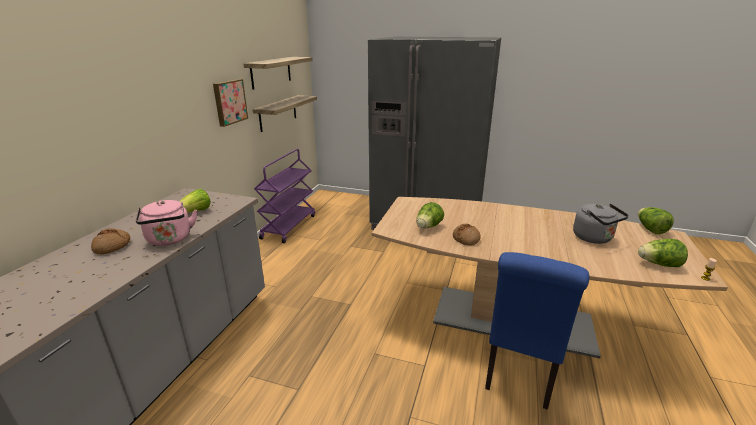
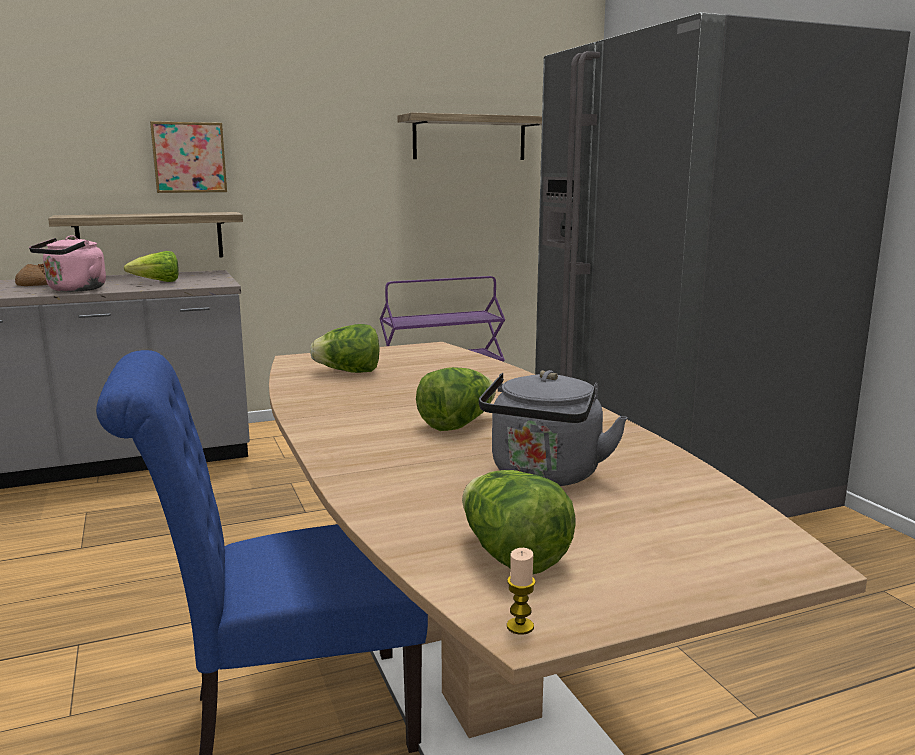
camera: 50 degrees right, 10 degrees down
picture [213,79,248,127] -> picture moved to [150,121,227,193]
shelf [253,95,317,132] -> shelf moved to [48,212,243,257]
bread [453,224,481,246] -> none
lettuce [638,207,674,234] -> lettuce moved to [416,367,496,431]

